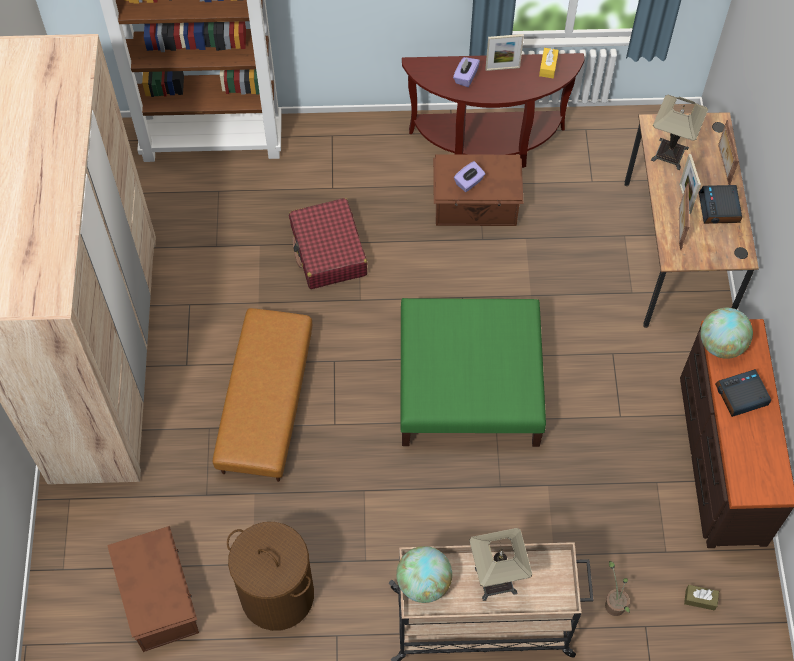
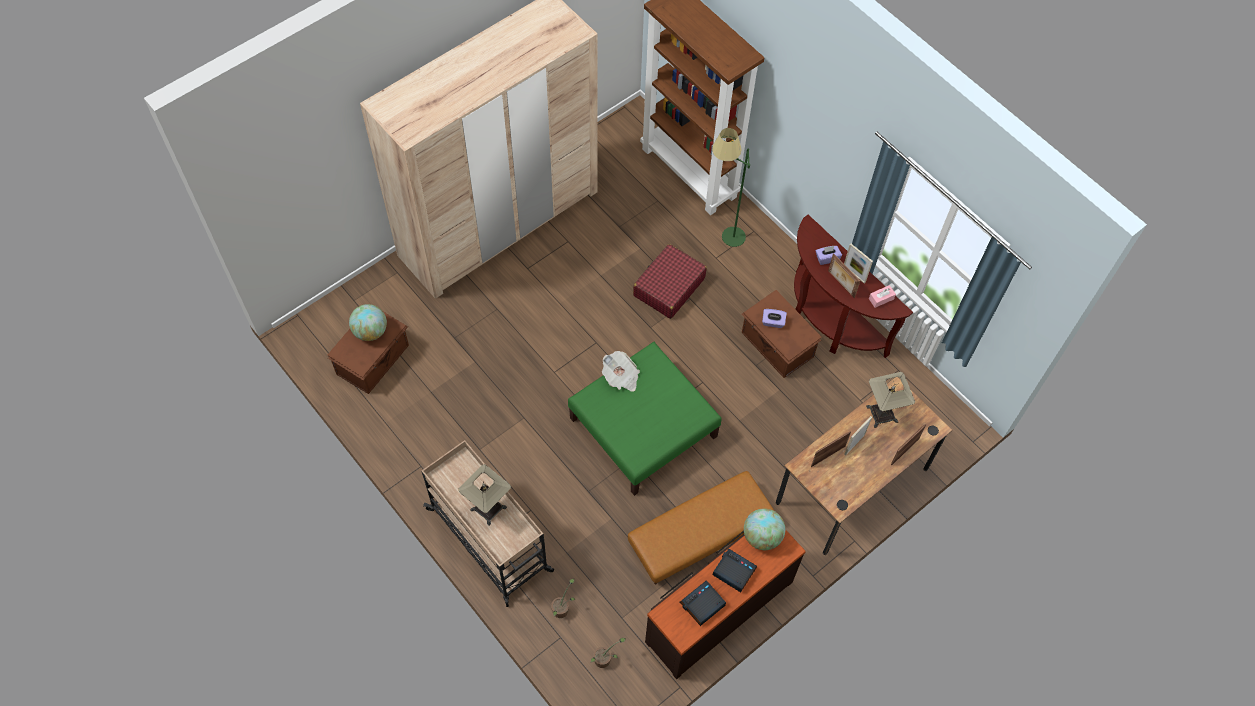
camera: 50 degrees right, 0 degrees up
brown ottoman [213,308,312,482] -> brown ottoman moved to [628,471,774,584]
brown laundry basket [227,522,314,631] -> none
globe [396,546,452,603] -> globe moved to [349,304,387,341]
yellow tissue box [539,48,559,78] -> pink tissue box [869,285,896,308]
brown tissue box [684,585,719,611] -> potted plant [591,638,626,668]
alarm clock [699,185,742,224] -> alarm clock moved to [680,580,726,626]
none -> newspaper [602,351,640,392]
none -> green floor lamp [712,128,750,247]
none -> picture frame [828,253,860,298]

